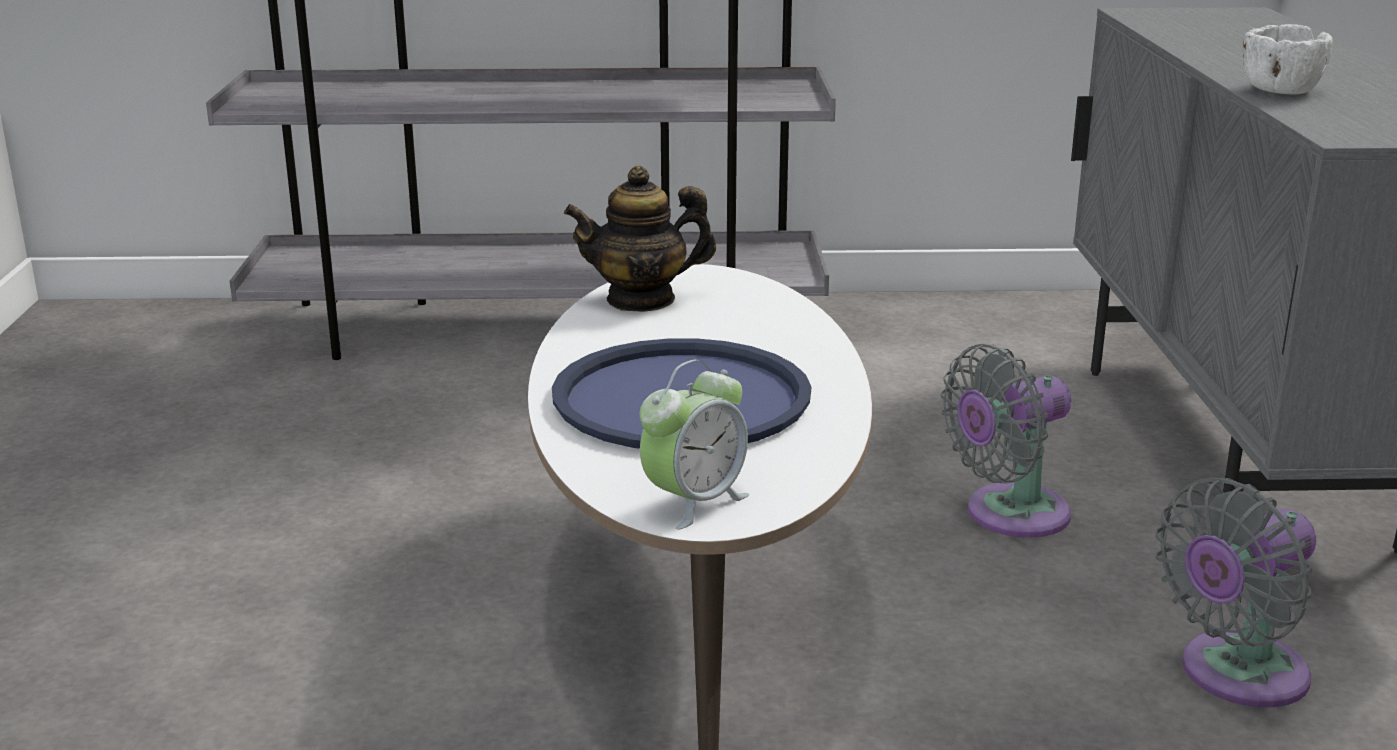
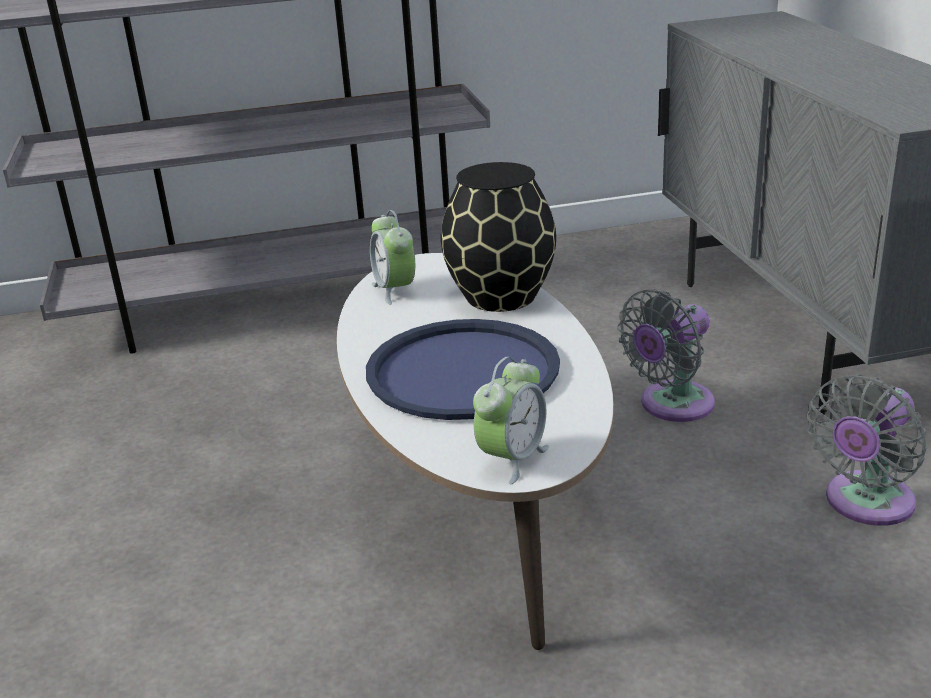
camera: 10 degrees left, 5 degrees up
teapot [564,166,716,312] -> alarm clock [370,210,415,304]
white bowl [1243,24,1332,94] -> none
none -> black vase [441,162,556,312]

